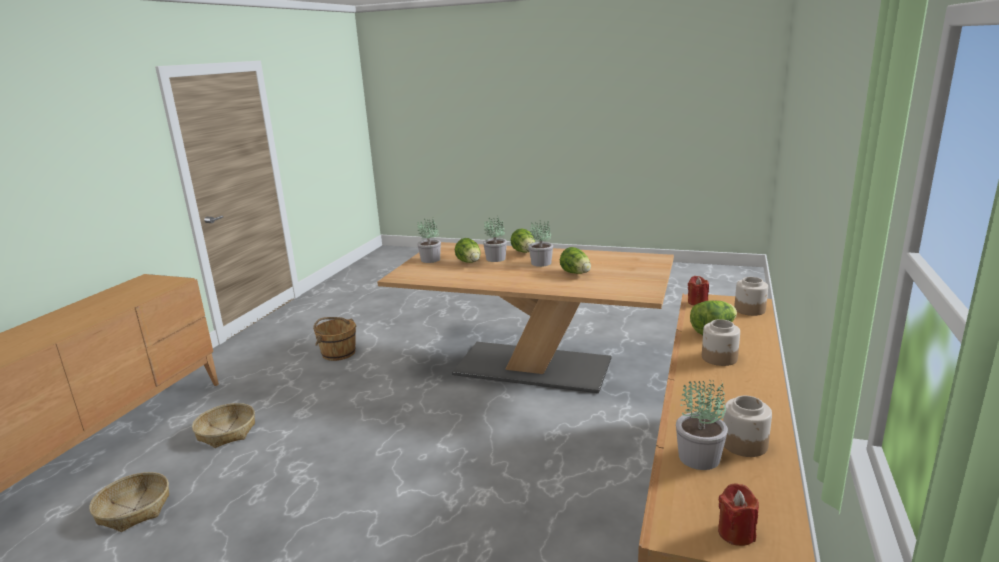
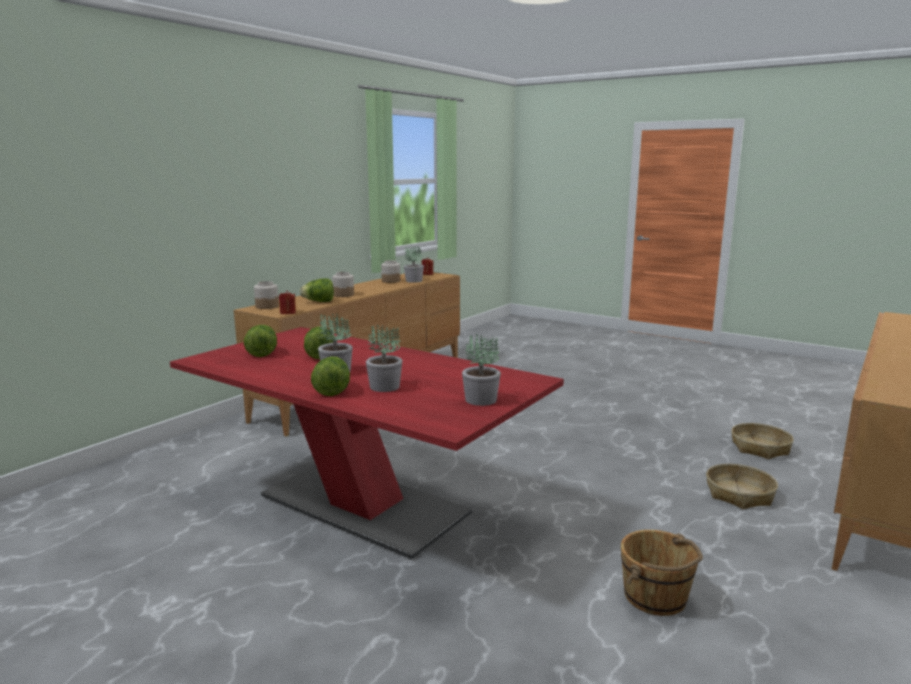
camera: 165 degrees left, 5 degrees down
beige dining table [377,242,674,393] -> red dining table [170,327,564,559]
lettuce [455,238,481,263] -> lettuce moved to [244,325,277,357]

